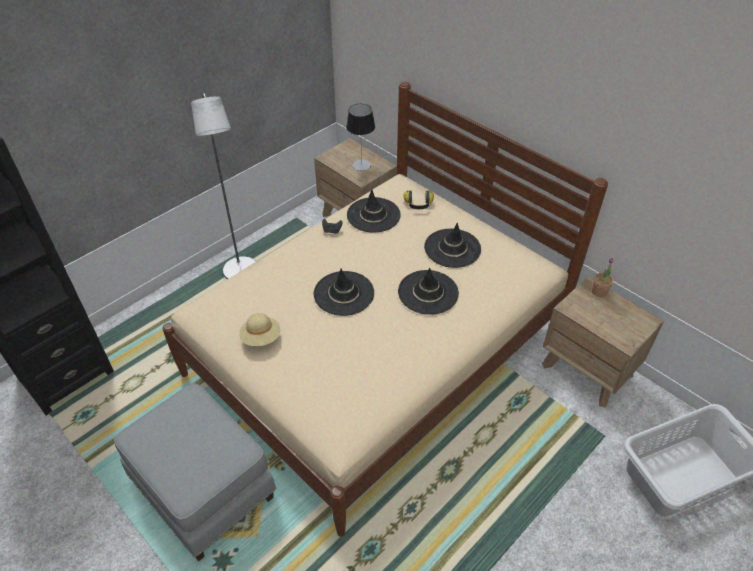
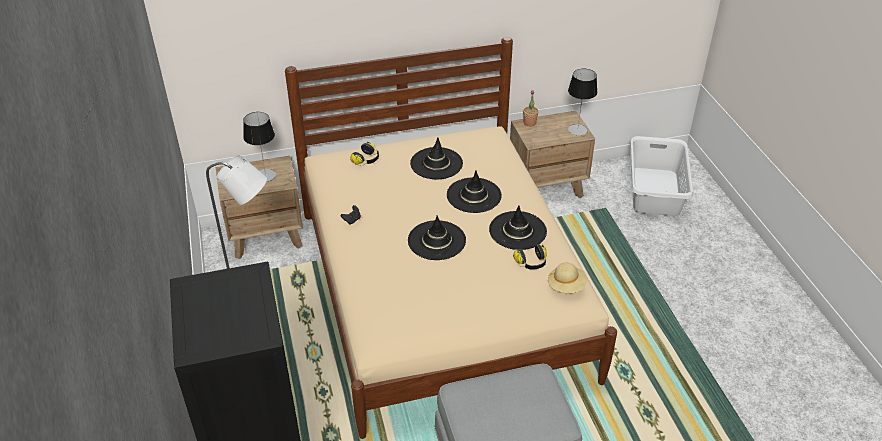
camera: 60 degrees left, 5 degrees down
beige hat [239,313,280,346] -> beige hat moved to [548,263,587,293]
black hat [347,189,401,232] -> black hat moved to [489,205,547,250]
none -> headphones [513,245,547,270]
none -> table lamp [568,69,597,135]

